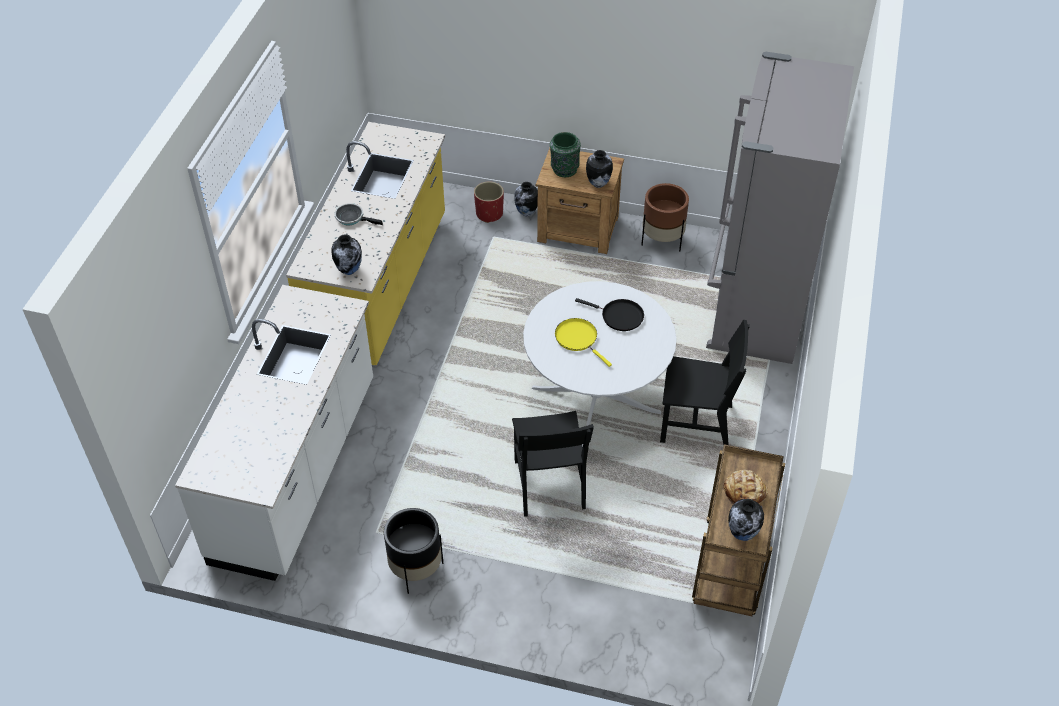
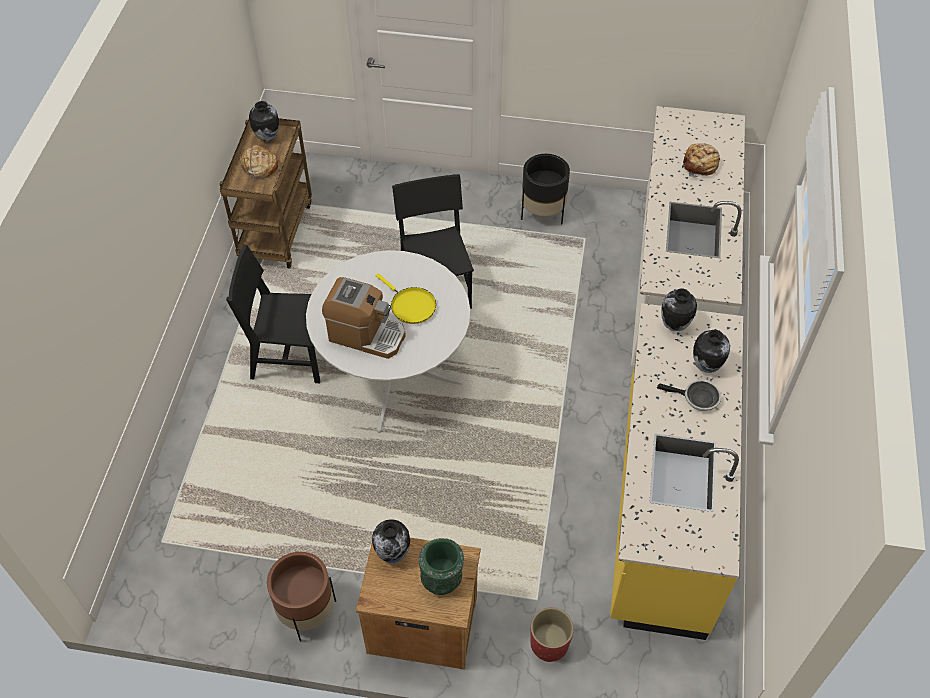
camera: 175 degrees right, 5 degrees up
vase [514,182,538,216] -> vase moved to [693,330,730,373]
black frying pan [575,298,644,331] -> coffee machine [322,277,406,359]
grey fridge [706,52,854,364] -> none
none -> bread [683,143,720,178]

